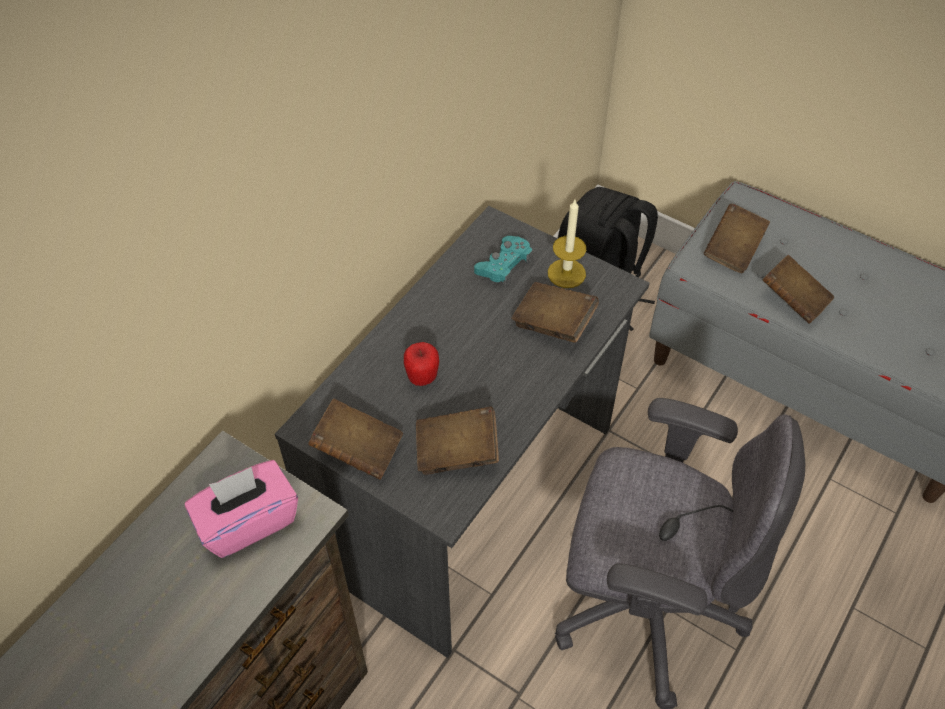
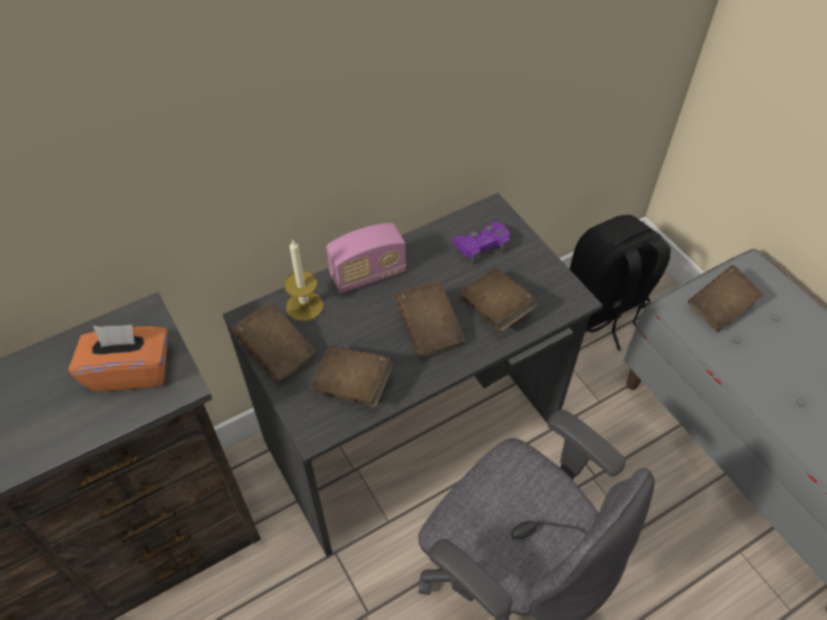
camera: 25 degrees right, 0 degrees up
pink tissue box [185,460,298,558] -> orange tissue box [68,325,168,391]
apple [404,342,439,386] -> none
turquoise game controller [474,236,533,287] -> purple game controller [453,222,510,265]
candle [548,200,586,288] -> candle moved to [284,239,323,321]
brown book [763,255,834,324] -> brown book moved to [394,281,465,357]
none -> radio [326,223,406,293]

